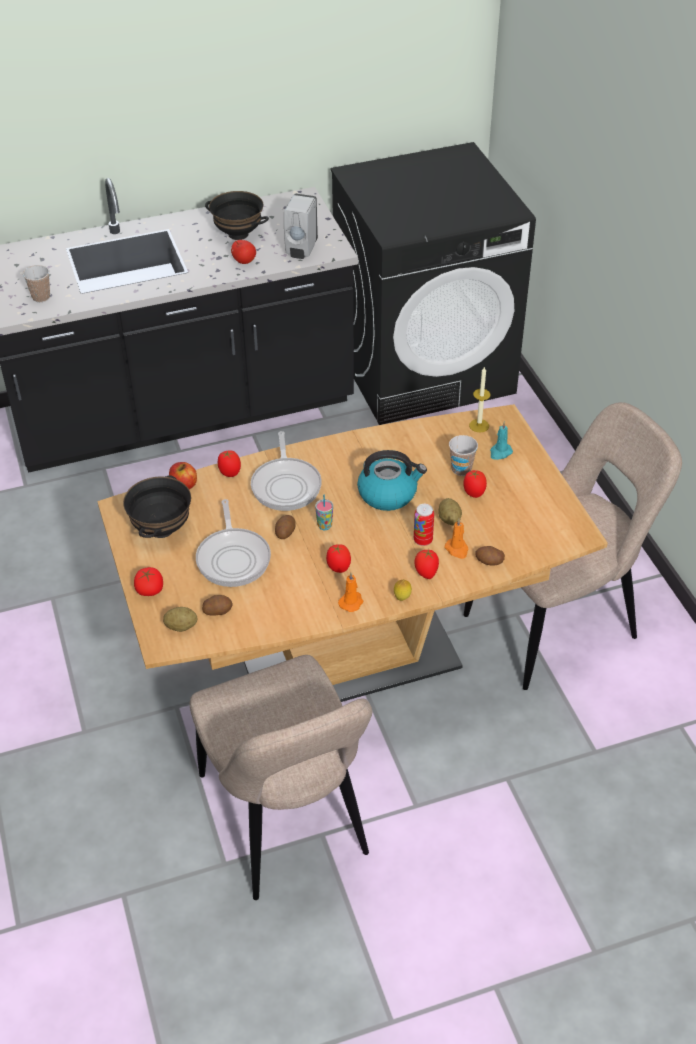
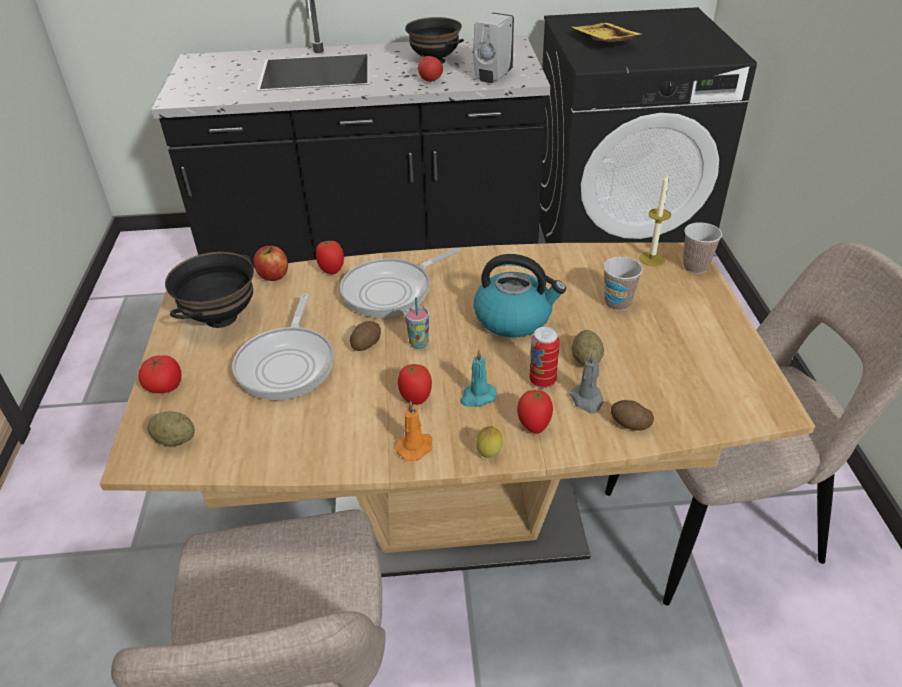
camera: 15 degrees right, 5 degrees down
cup [23,265,50,302] -> cup moved to [683,222,722,274]
potato [202,595,233,616] -> none
frying pan [251,431,322,511] -> frying pan turned 45 degrees clockwise [340,248,460,317]
orange candle [445,518,469,559] -> grey candle [570,352,604,414]
tomato [463,470,487,498] -> none
turquoise candle [490,421,513,460] -> turquoise candle moved to [460,350,497,407]
none -> yellow tray [572,23,641,42]

